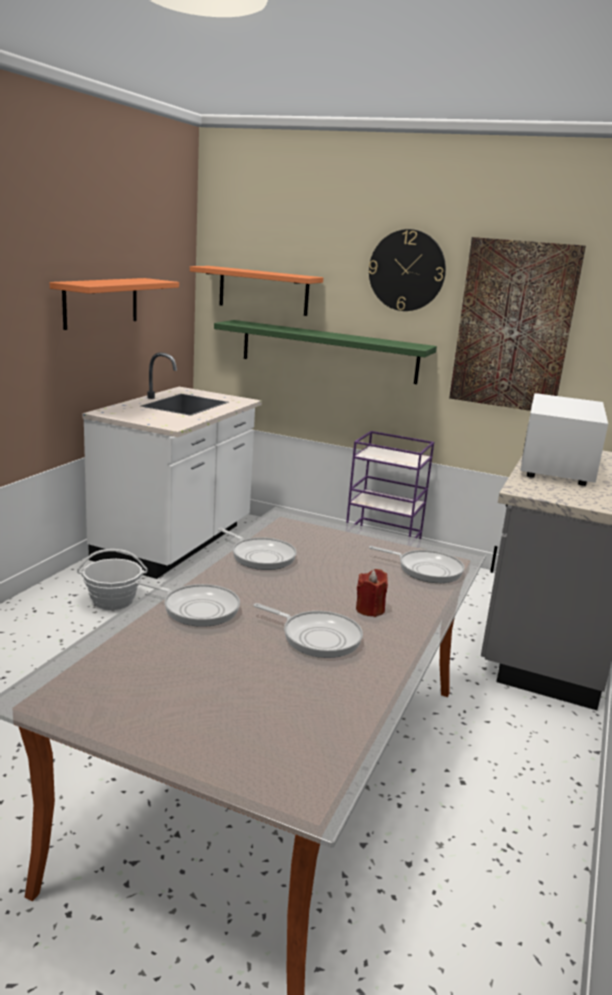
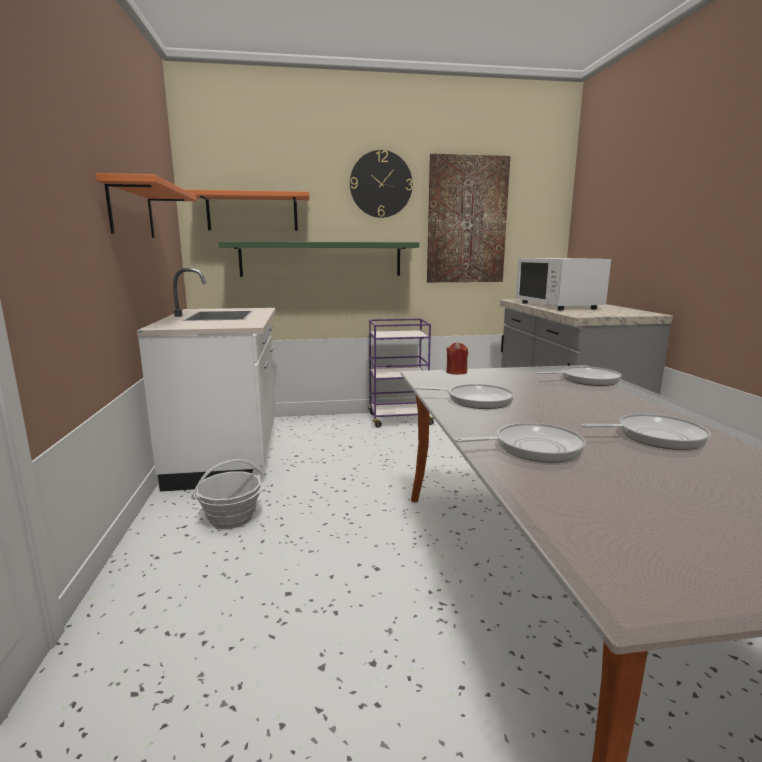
camera: 30 degrees left, 5 degrees down
red candle [356,569,388,617] -> red candle moved to [446,342,468,374]

